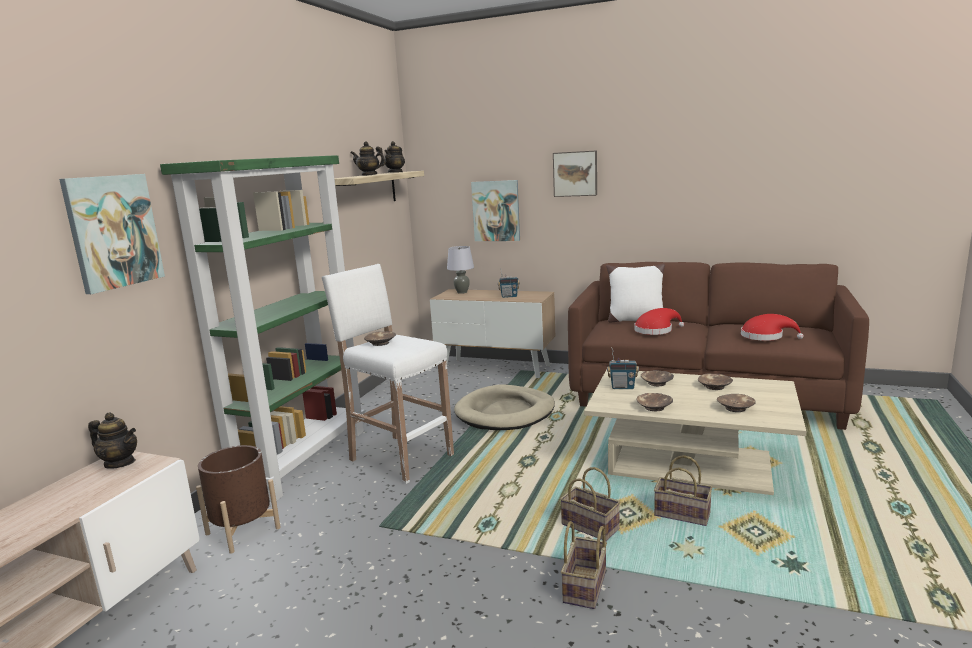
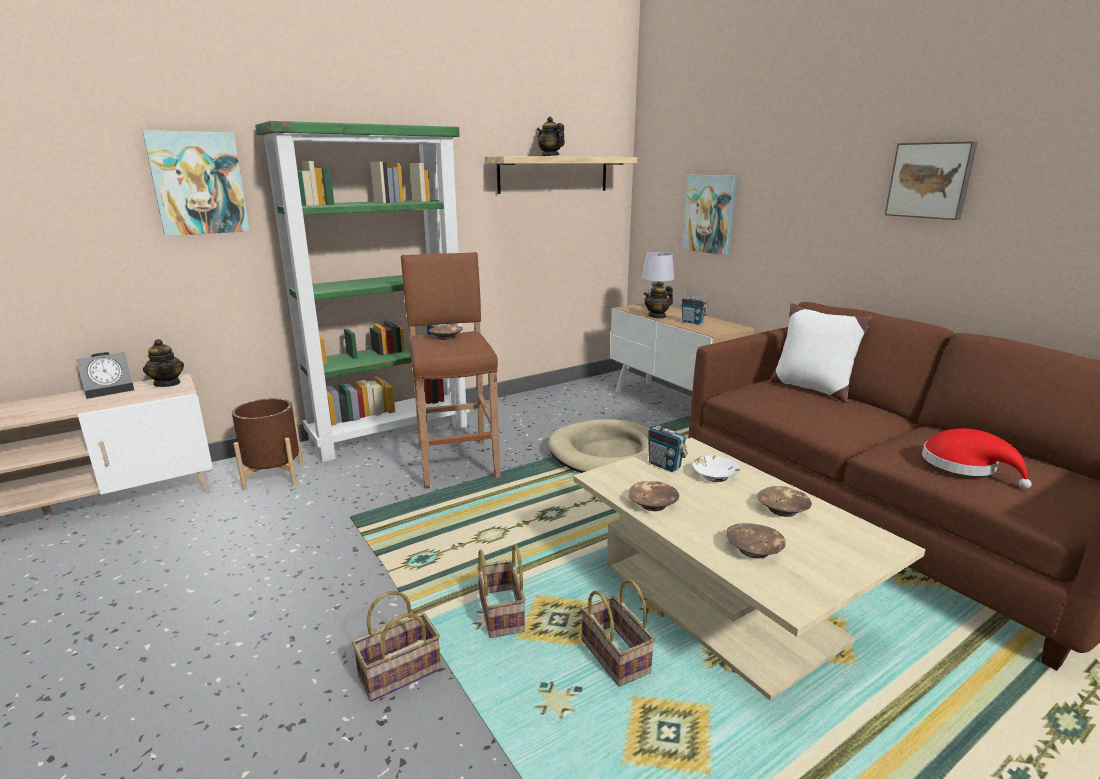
camera: 35 degrees right, 5 degrees up
white stool [322,264,454,484] -> brown stool [401,252,500,489]
teapot [384,141,405,173] -> teapot moved to [644,281,673,319]
picture [553,150,597,197] -> picture moved to [885,141,978,220]
red hat [634,308,684,335] -> none
brown bowl [641,370,674,386] -> white bowl [693,455,740,482]
none -> alarm clock [76,352,134,399]

